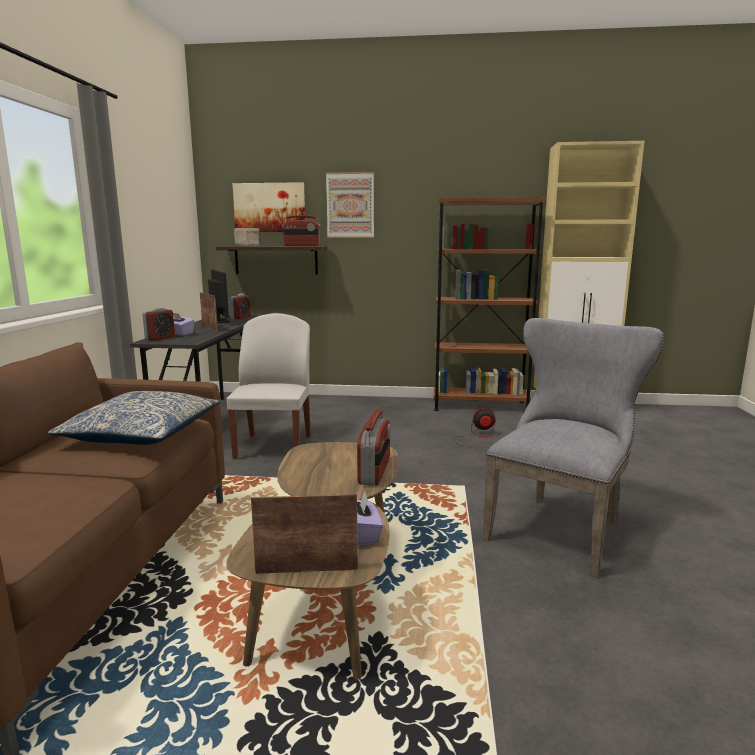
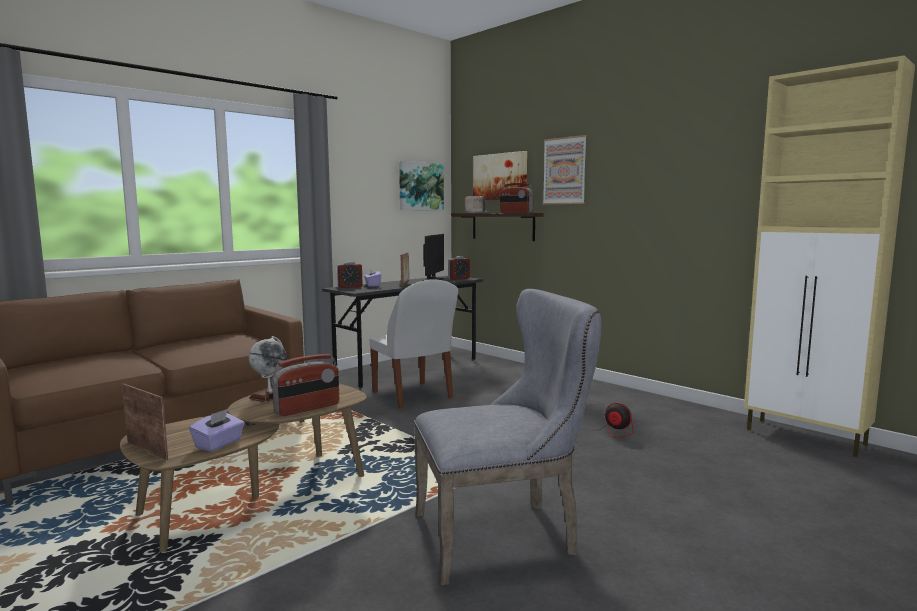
camera: 40 degrees right, 5 degrees down
pillow [48,391,220,445] -> none
white chair [226,313,311,459] -> white chair turned 105 degrees clockwise [369,279,458,409]
brown bookcase [434,198,546,411] -> none
none -> globe [249,336,287,402]
none -> picture [399,161,444,210]

